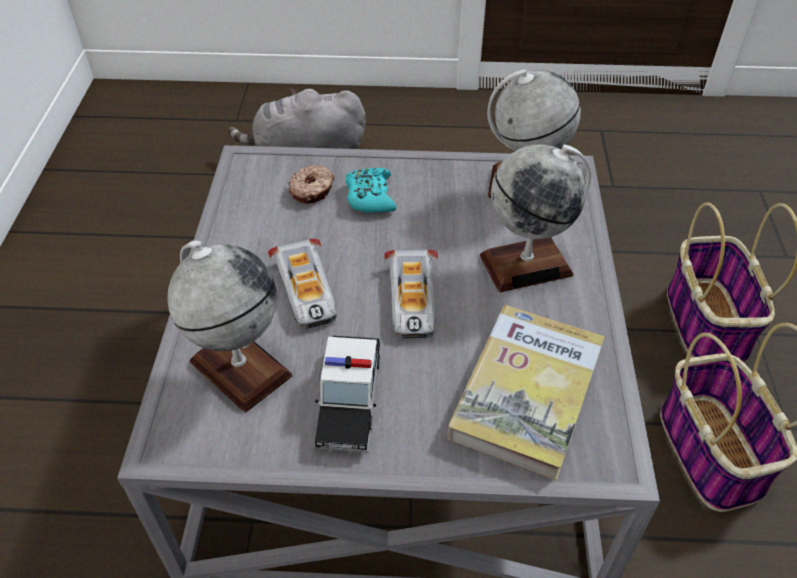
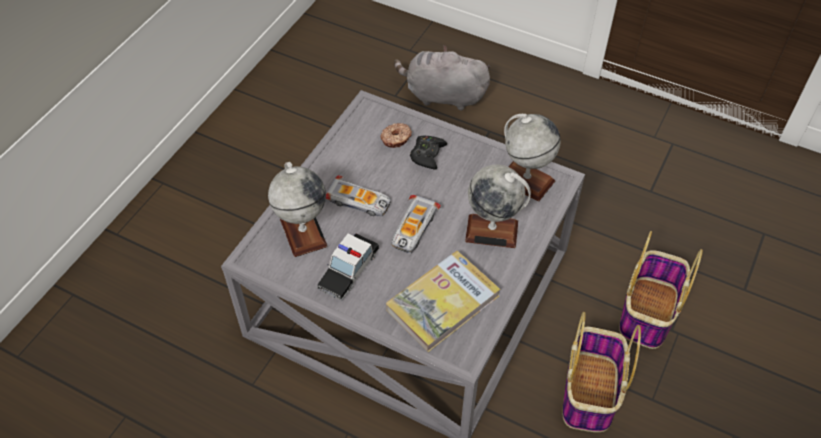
camera: 25 degrees right, 5 degrees up
toy car [268,239,337,329] -> toy car turned 75 degrees counterclockwise [326,175,391,217]
turquoise game controller [345,168,397,213] -> black game controller [410,136,447,170]

